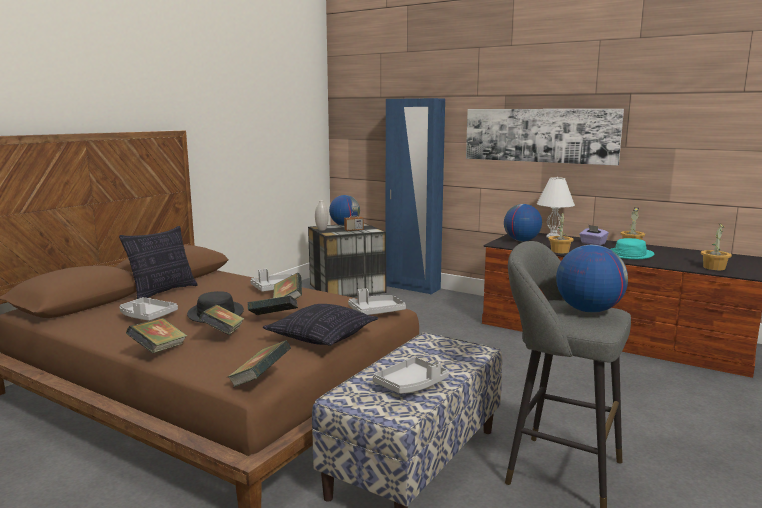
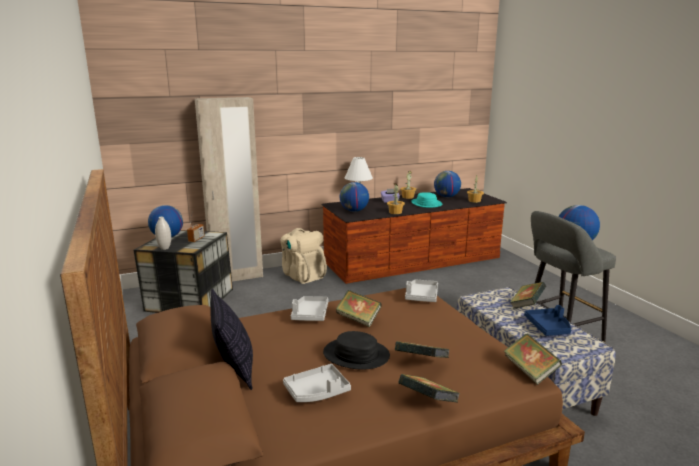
camera: 55 degrees left, 5 degrees up
book [248,296,298,315] -> book moved to [510,282,546,309]
pillow [263,304,378,346] -> none
grey tray [373,357,449,394] -> blue tray [524,305,571,336]
blue wardrobe [386,98,445,294] -> beige wardrobe [195,97,263,282]
picture [466,109,624,166] -> none
none -> beige backpack [280,228,327,284]
none -> globe [434,171,461,198]

